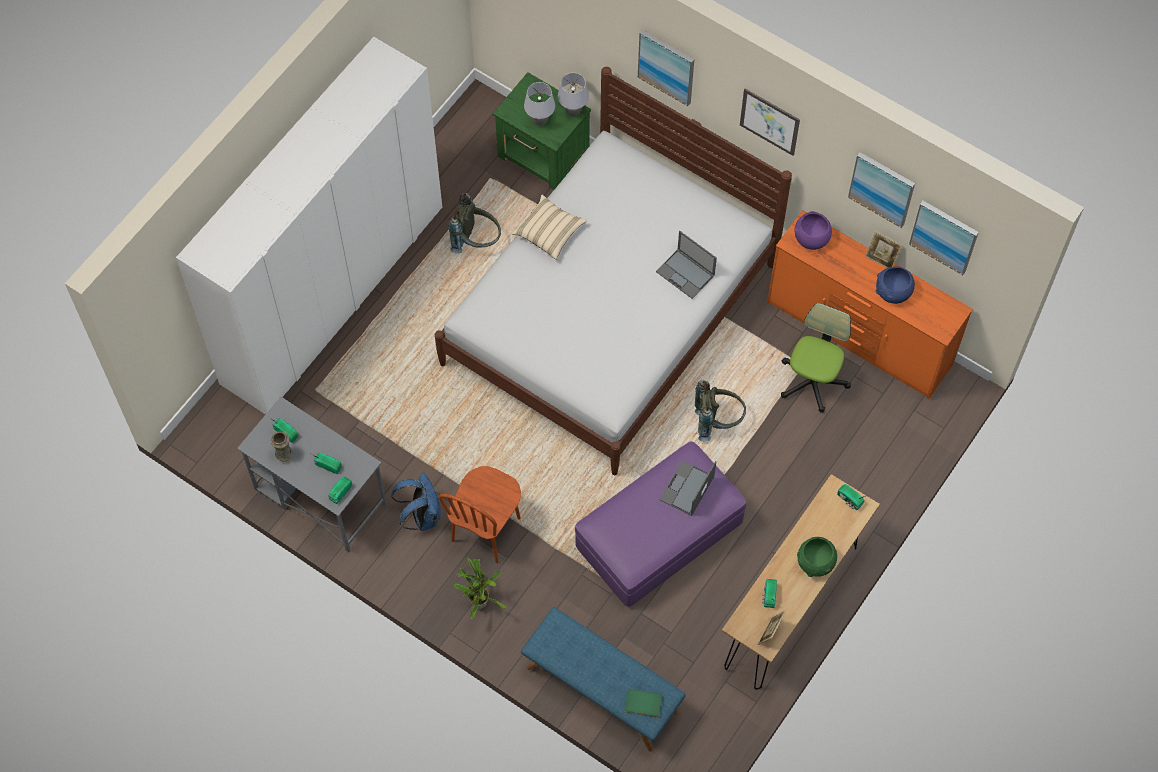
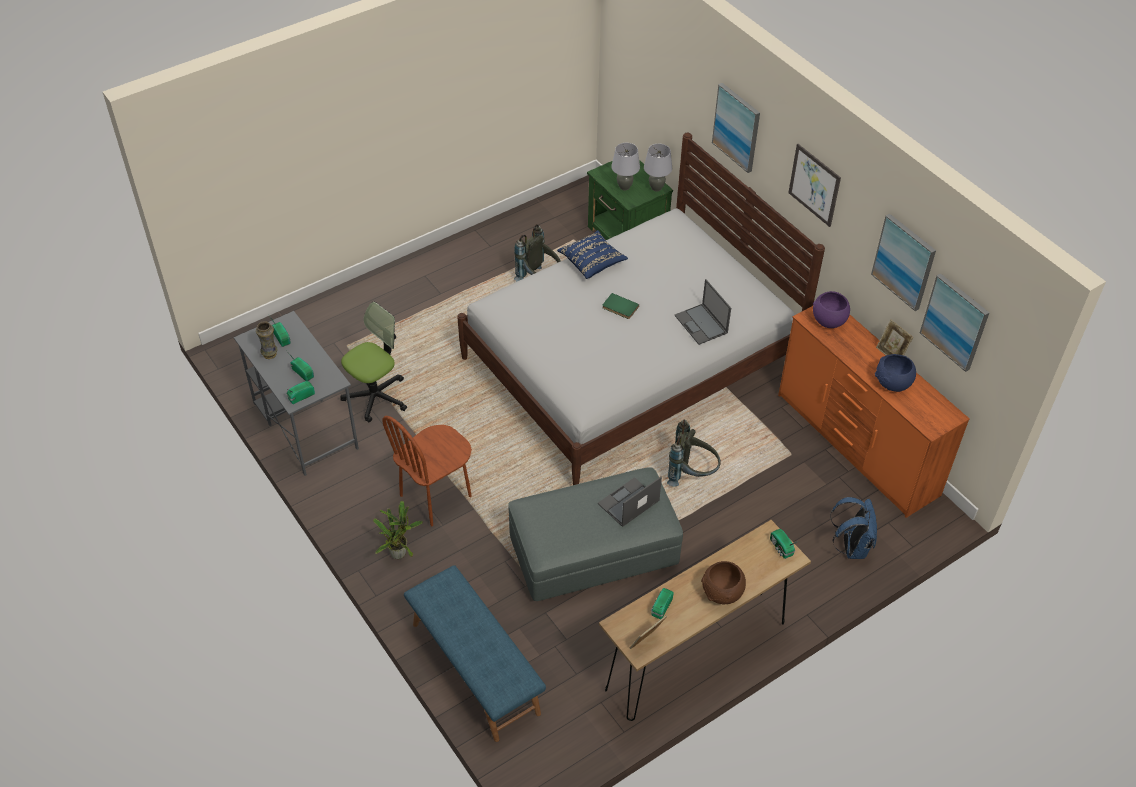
camera: 20 degrees right, 15 degrees down
white wardrobe [176,37,442,415] -> none
blue backpack [391,472,441,531] -> blue backpack moved to [830,497,877,559]
beige pillow [512,195,586,260] -> blue pillow [557,230,628,279]
purple ottoman [575,441,746,607] -> grey ottoman [508,467,683,601]
green book [624,689,663,718] -> green book moved to [602,293,639,319]
office chair [781,303,851,413] -> office chair moved to [341,302,407,422]
green bowl [797,537,837,577] -> brown bowl [701,561,746,604]

